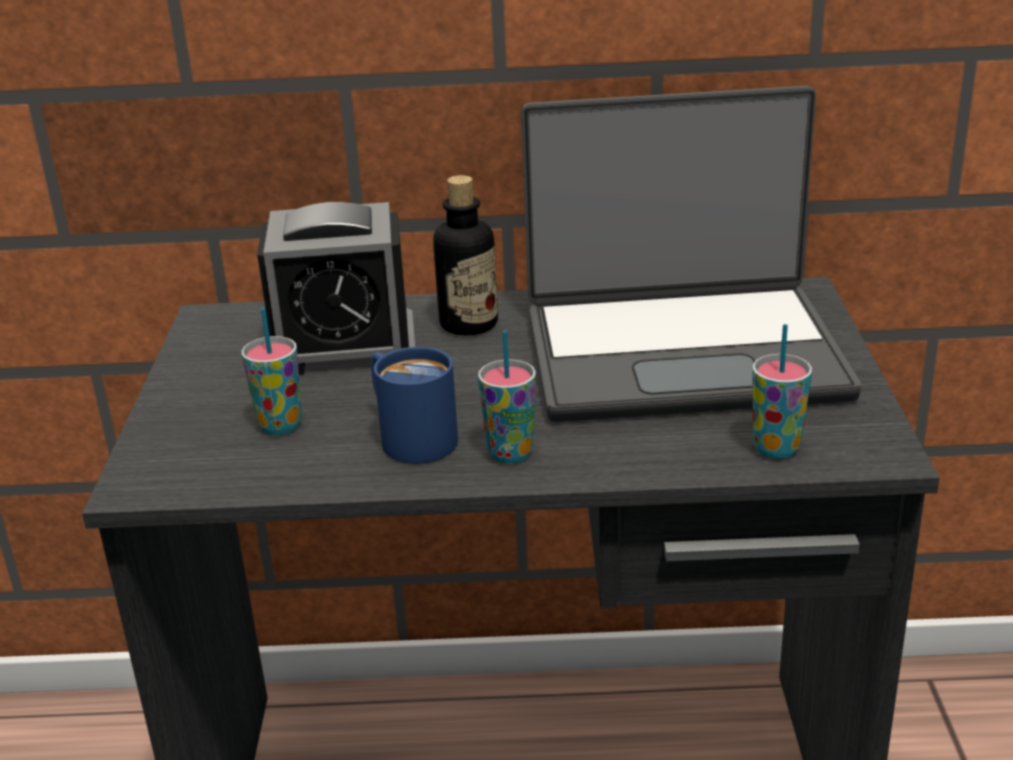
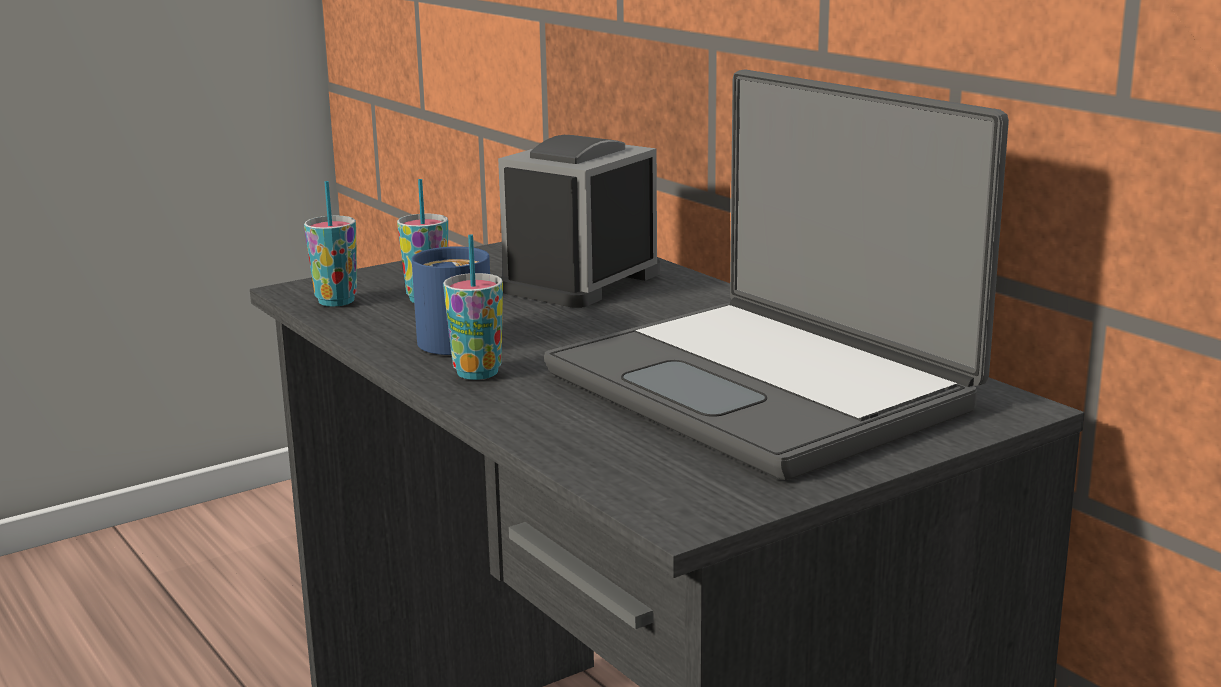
camera: 55 degrees right, 10 degrees down
alarm clock [257,202,415,375] -> alarm clock turned 75 degrees clockwise [498,135,661,308]
bottle [433,175,498,335] -> none
cup [752,324,812,459] -> cup moved to [304,181,357,307]

